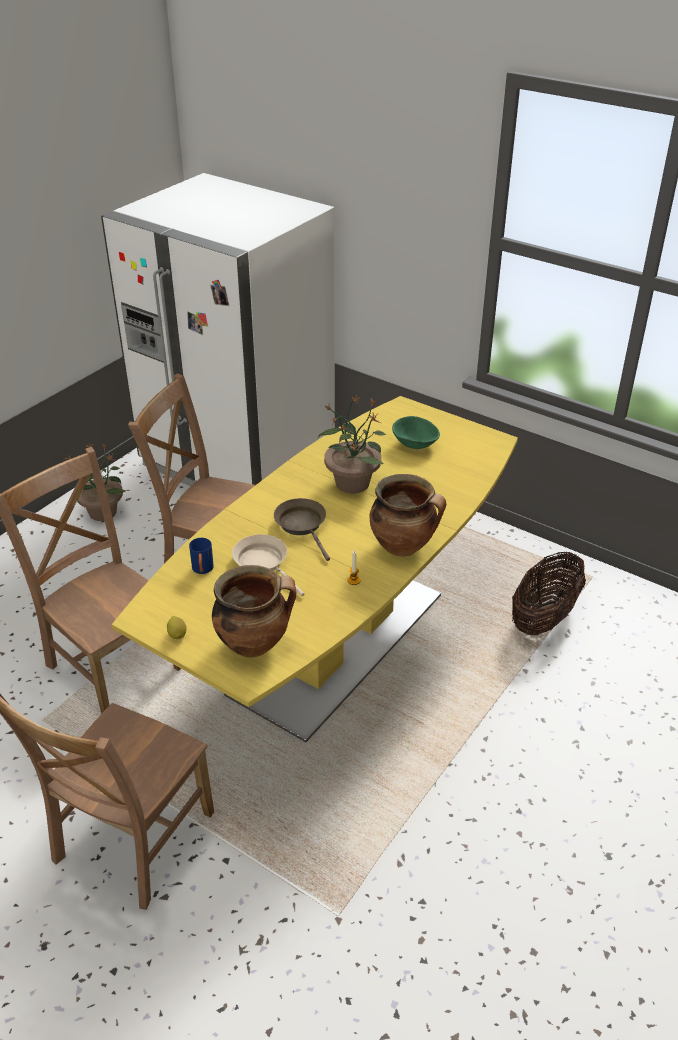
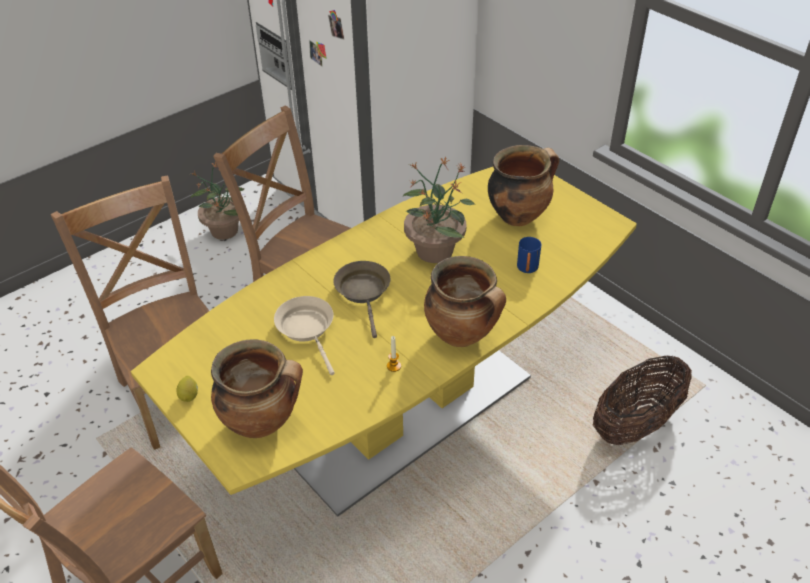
camera: 15 degrees right, 5 degrees up
blue mug [189,538,214,574] -> blue mug moved to [517,237,542,273]
green bowl [392,416,440,449] -> cooking pot [488,145,559,226]

